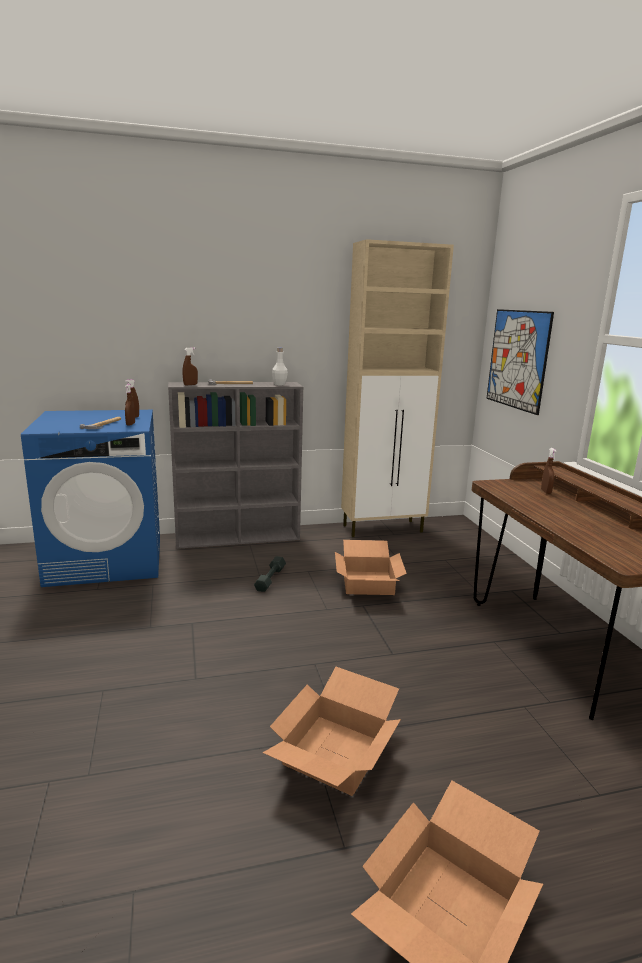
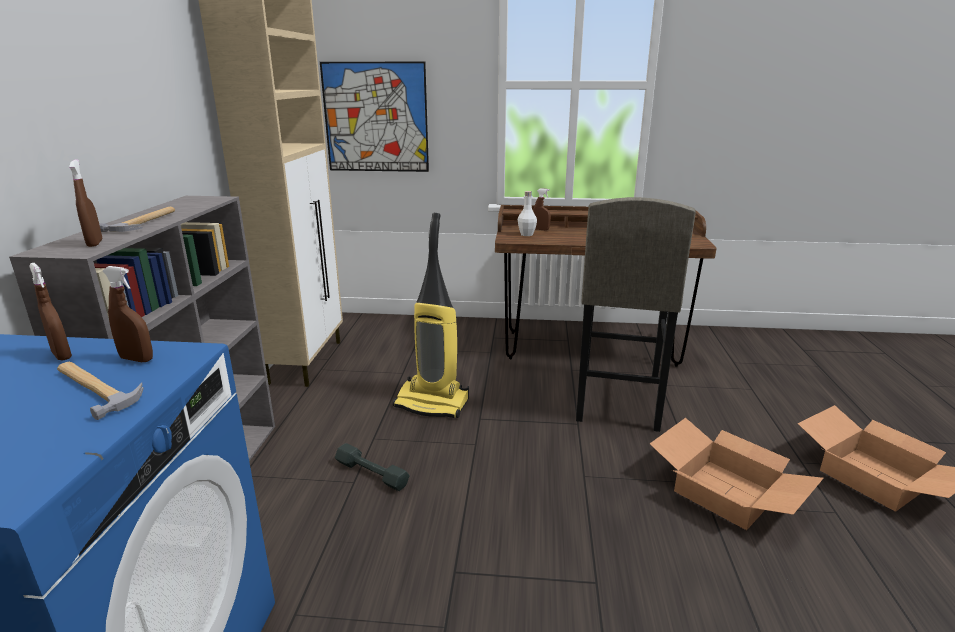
camera: 70 degrees left, 5 degrees up
white bottle [272,348,288,385] -> white bottle moved to [518,191,537,236]
cardboard box [335,540,407,595] -> vacuum cleaner [393,213,469,418]
none -> grey stool [576,197,696,432]

